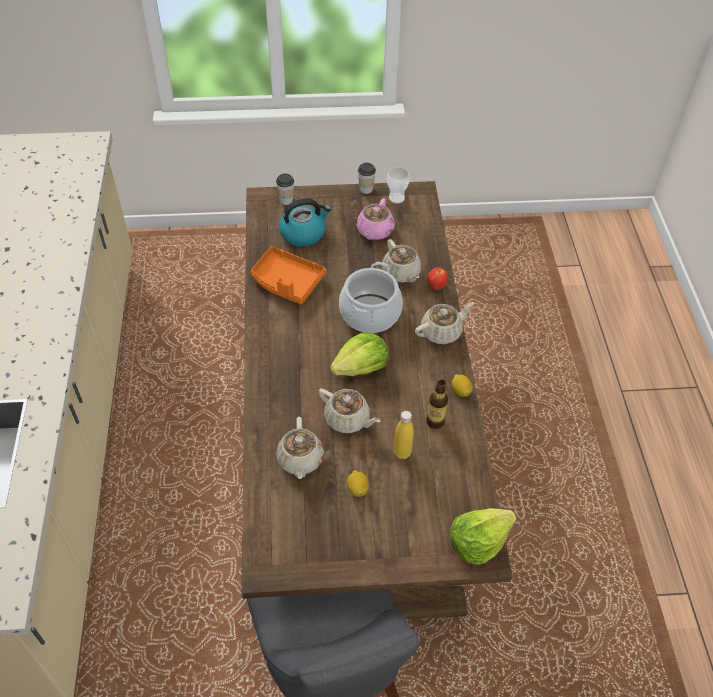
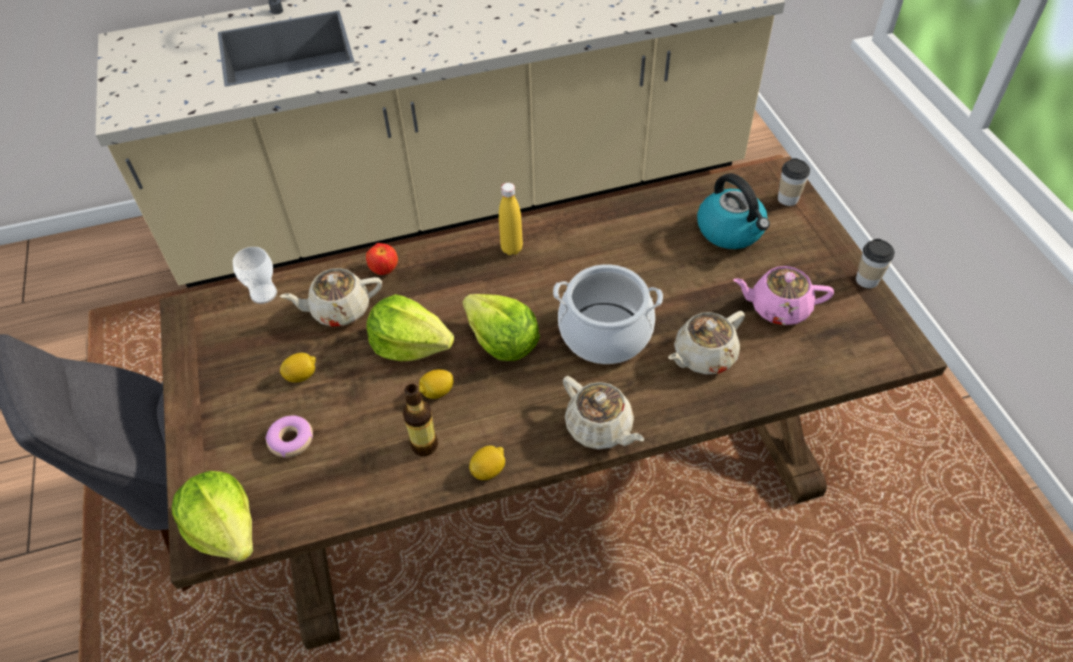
camera: 80 degrees right, 0 degrees up
orange tray [250,246,326,304] -> none
beige teapot [318,388,380,433] -> lettuce [366,294,454,361]
cup [387,167,410,204] -> cup moved to [233,247,277,304]
yellow bottle [394,411,414,459] -> yellow bottle moved to [499,183,523,255]
apple [427,267,448,290] -> apple moved to [366,243,398,275]
none -> donut [265,415,313,458]
none -> lemon [419,369,453,399]

